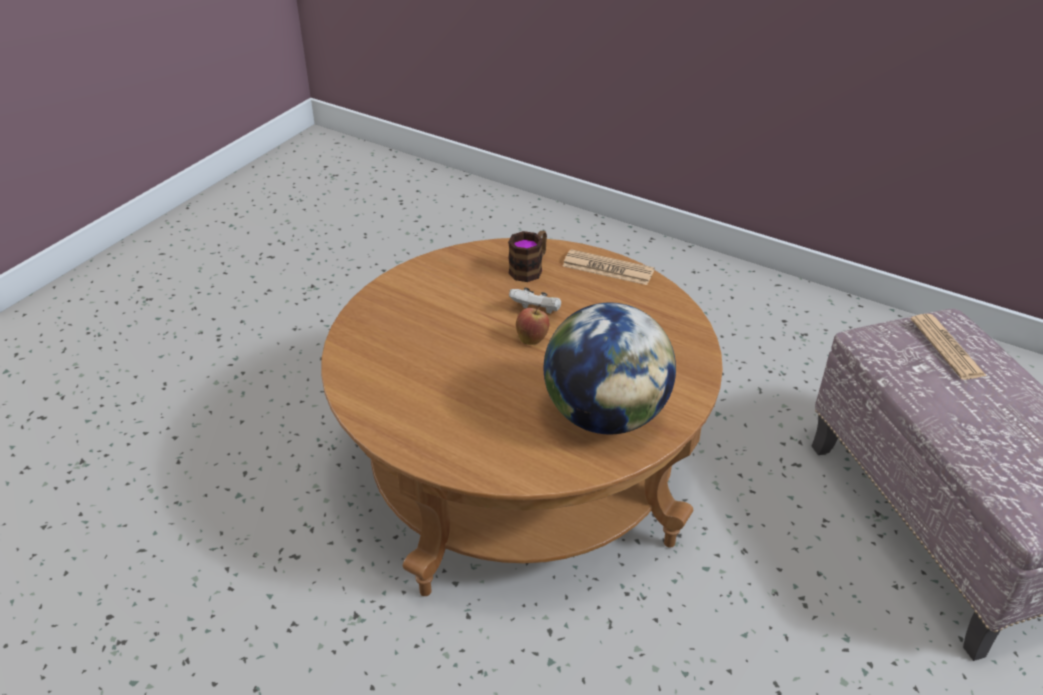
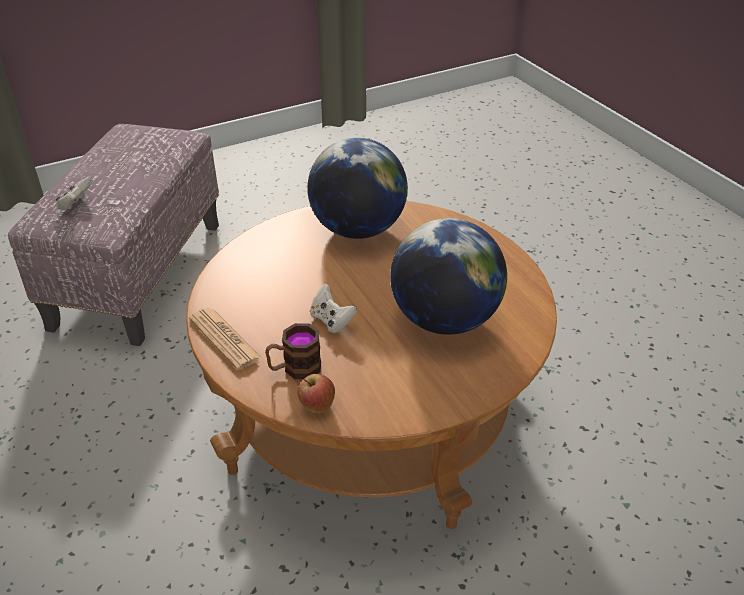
camera: 150 degrees left, 0 degrees up
apple [516,305,550,345] -> apple moved to [297,374,335,414]
newspaper [911,314,987,380] -> white game controller [56,177,93,210]
none -> globe [390,218,507,335]

